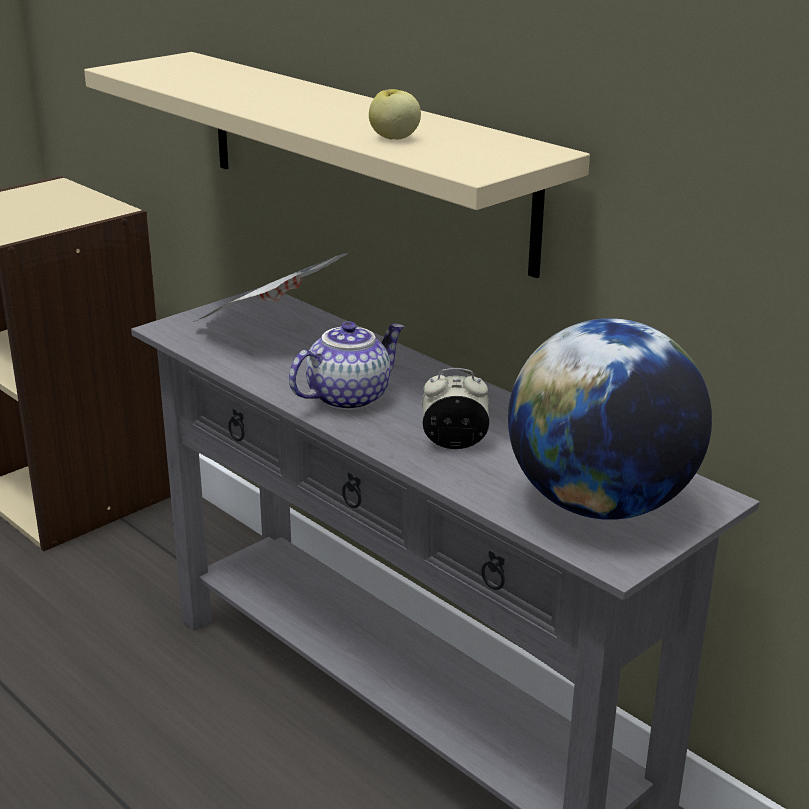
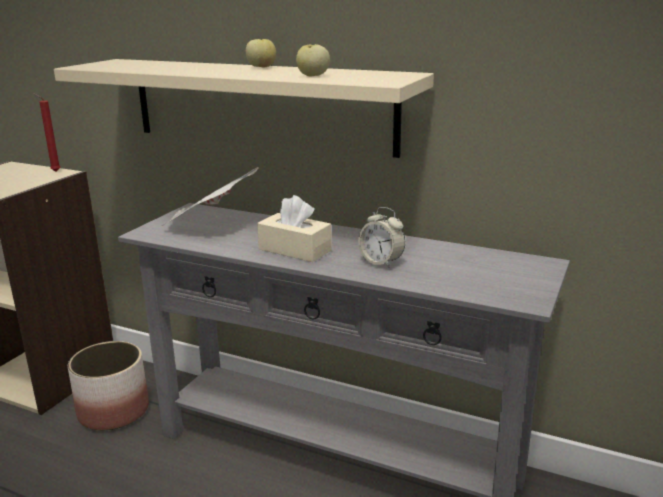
camera: 20 degrees left, 5 degrees down
teapot [289,321,405,411] -> beige tissue box [257,195,332,262]
alarm clock [422,368,489,449] -> alarm clock turned 120 degrees counterclockwise [358,207,405,268]
globe [508,318,712,520] -> none
none -> red candle [33,93,61,172]
none -> planter [68,341,149,430]
none -> apple [246,39,276,68]

